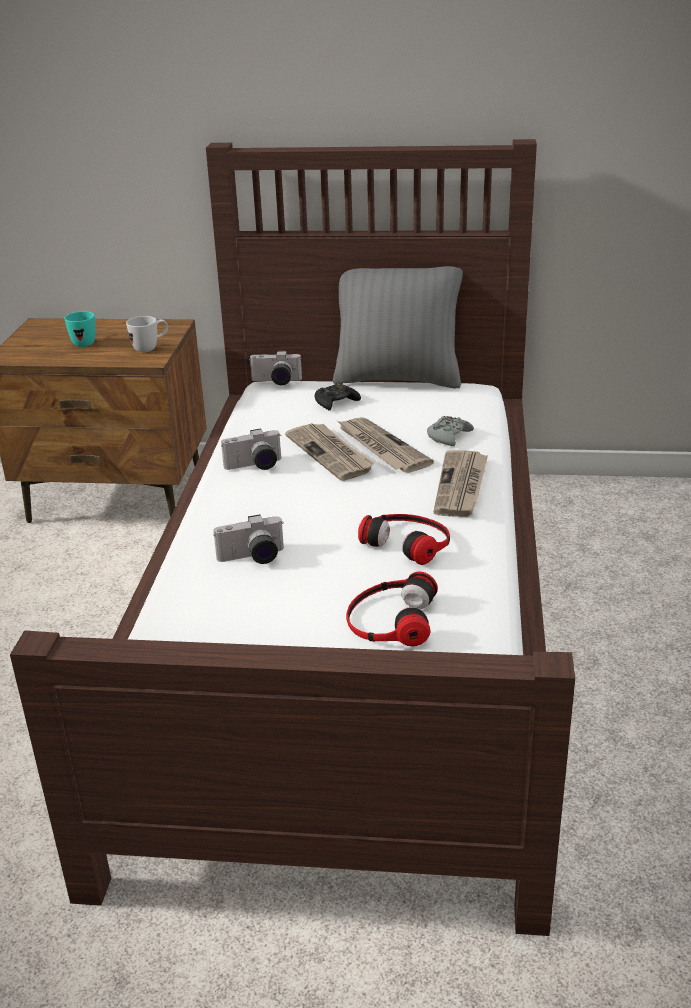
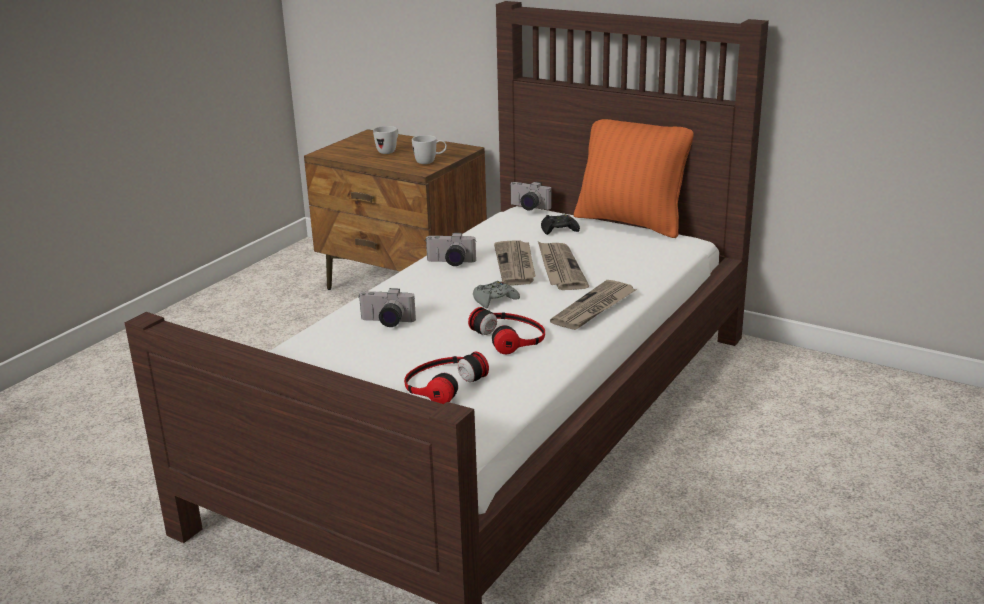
camera: 25 degrees right, 5 degrees down
turquoise mug [65,311,96,347] -> white mug [373,126,398,154]
grey pillow [333,266,463,389] -> orange pillow [574,119,694,238]
grey game controller [427,416,474,446] -> grey game controller moved to [473,281,520,308]

